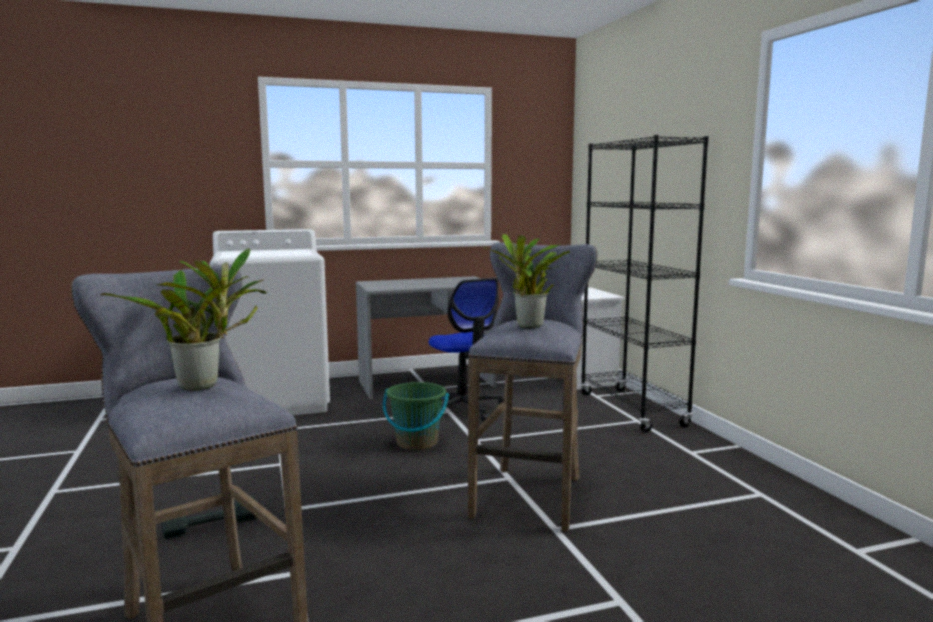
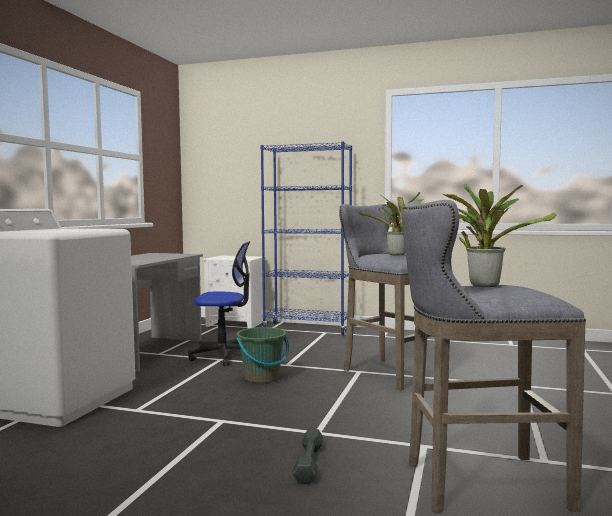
camera: 55 degrees left, 5 degrees down
black bookcase [580,135,709,432] -> blue bookcase [261,141,352,335]

